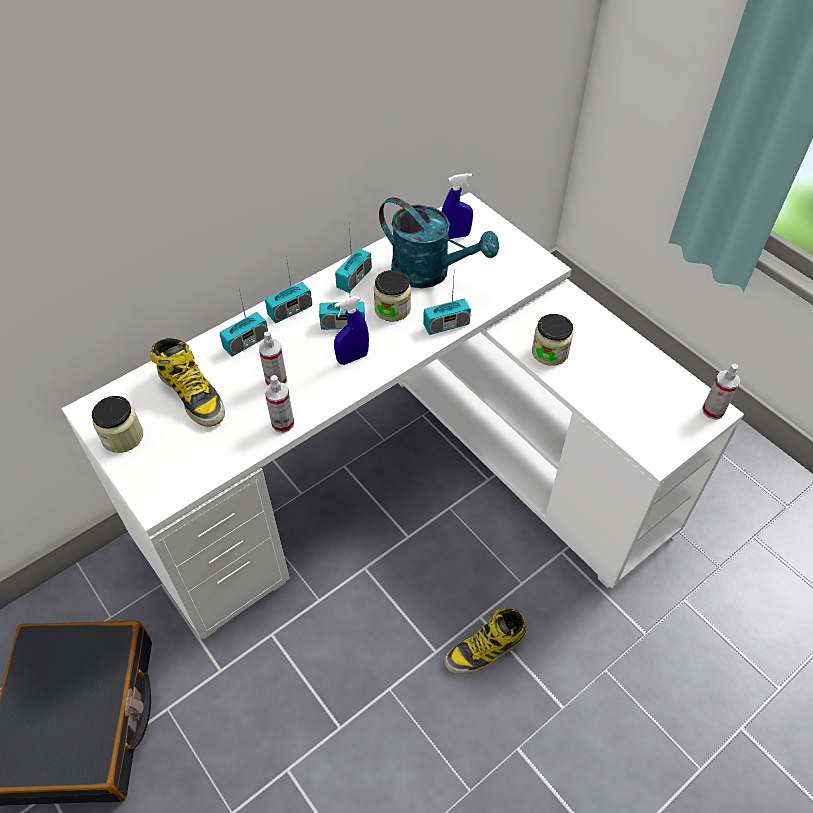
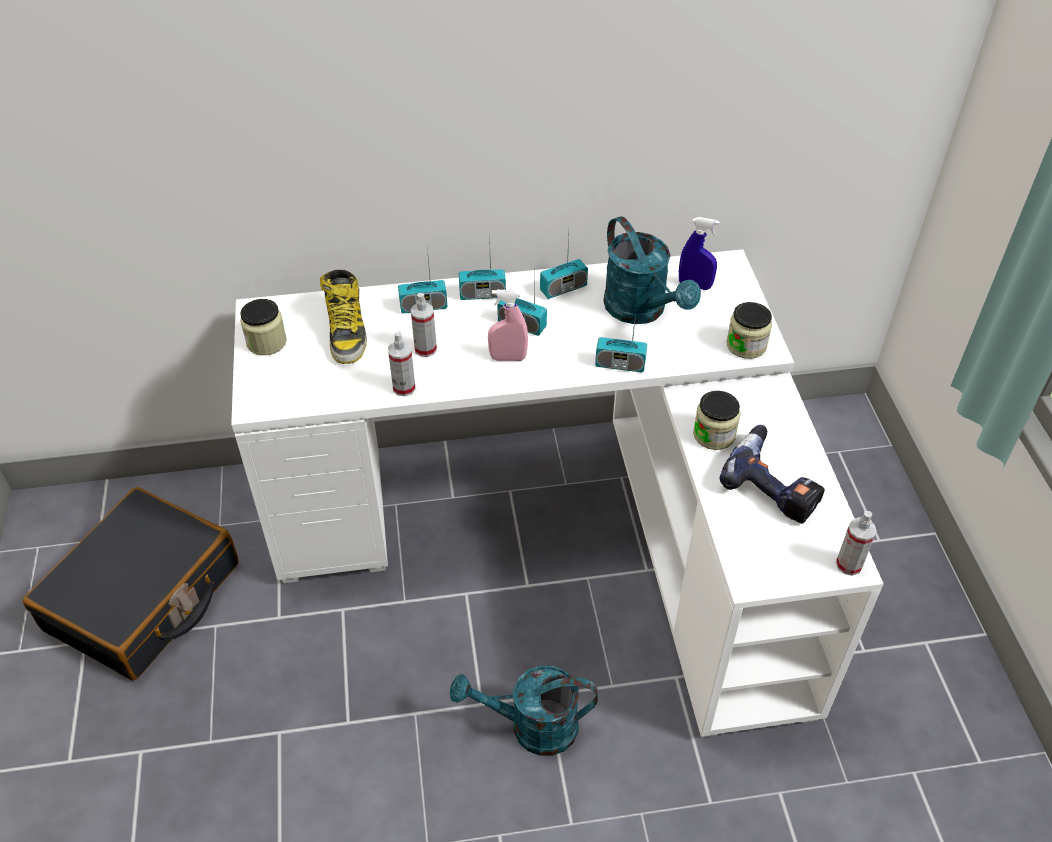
camera: 30 degrees right, 5 degrees down
blue spray bottle [334,296,369,365] -> pink spray bottle [488,290,528,361]
jar [374,270,411,322] -> jar moved to [727,302,772,359]
boot [444,607,526,674] -> turquoise watering can [450,666,598,756]
none -> power drill [720,425,825,524]

